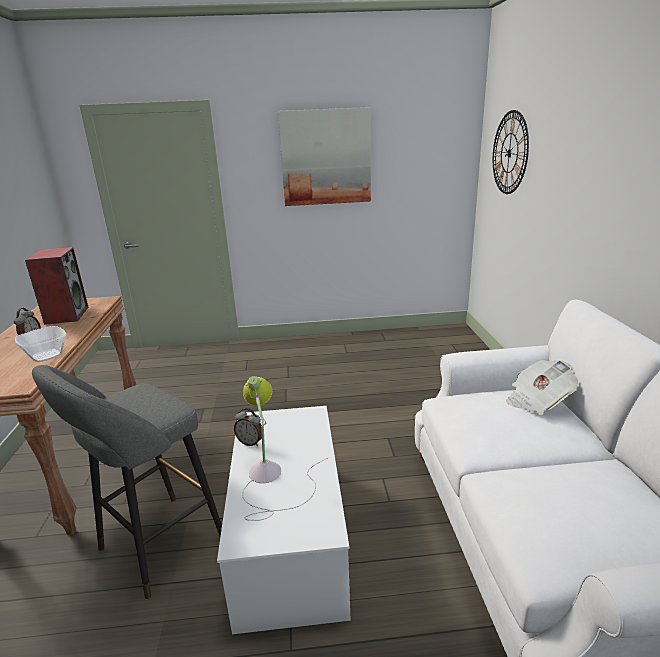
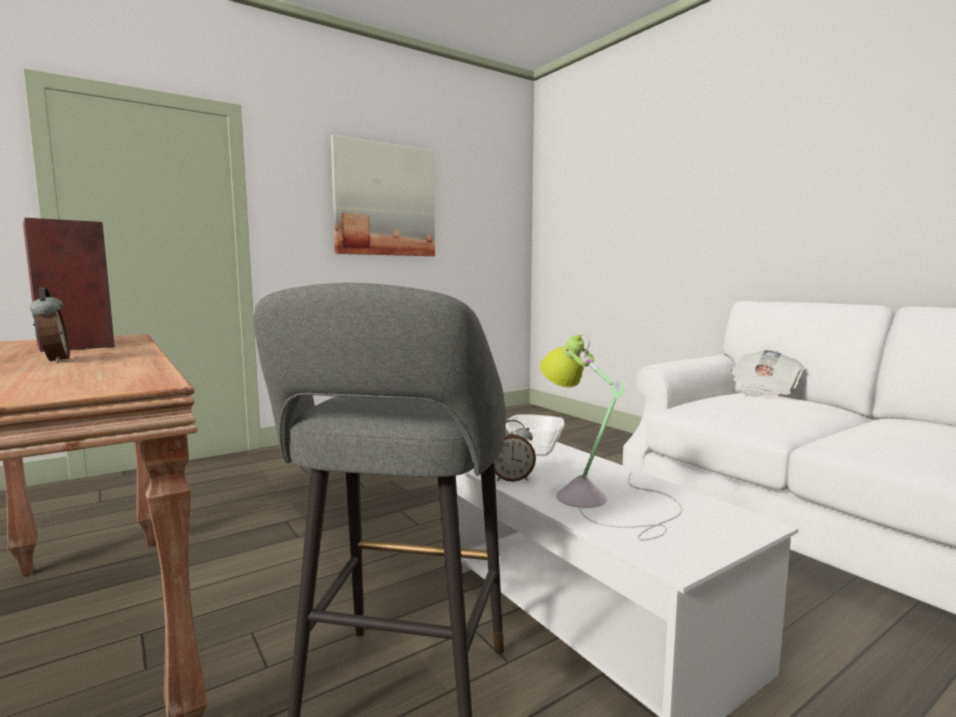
camera: 30 degrees left, 15 degrees down
bowl [15,326,67,362] -> bowl moved to [506,414,565,456]
wall clock [493,110,529,194] -> none

